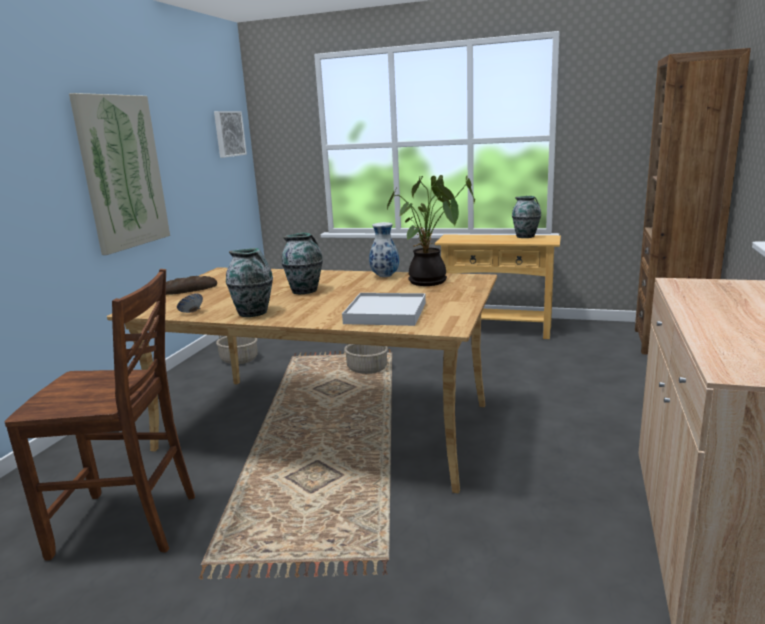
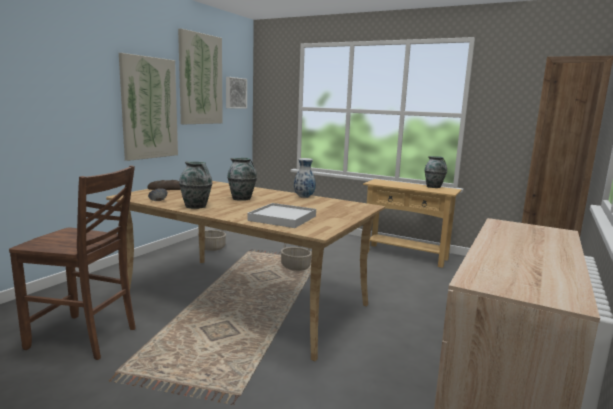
camera: 10 degrees right, 5 degrees down
potted plant [387,175,475,286] -> none
none -> picture [178,28,223,124]

